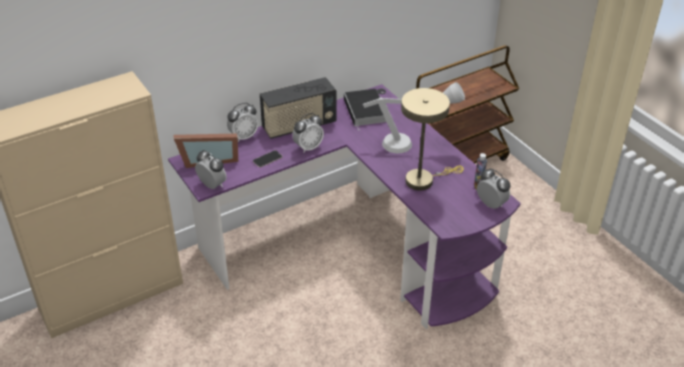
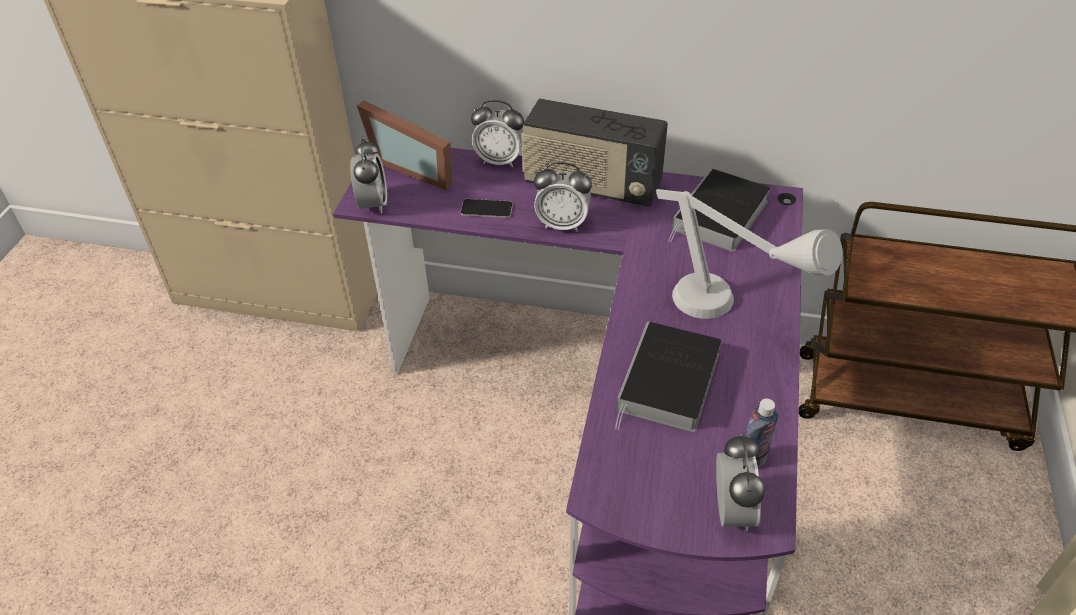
camera: 45 degrees right, 5 degrees up
beige table lamp [401,88,464,191] -> book [615,321,721,432]

